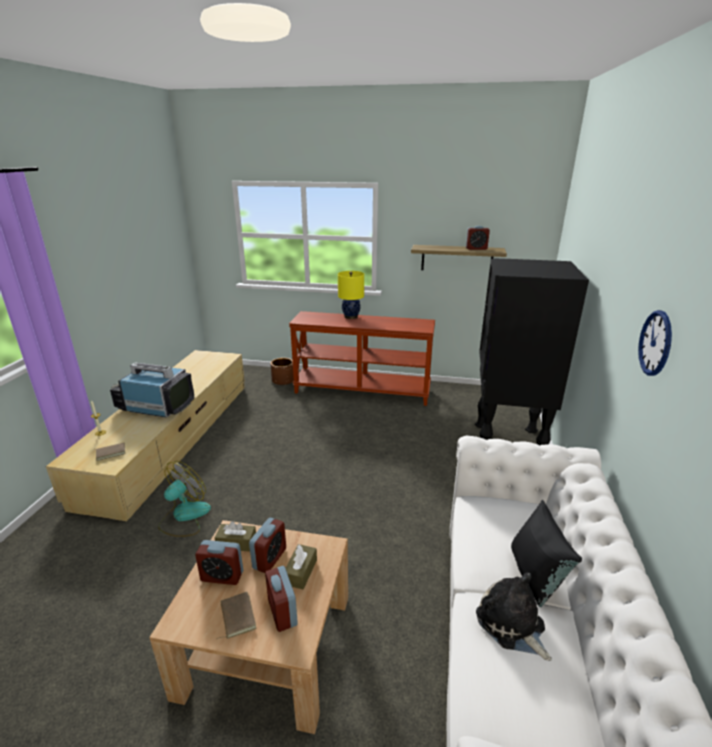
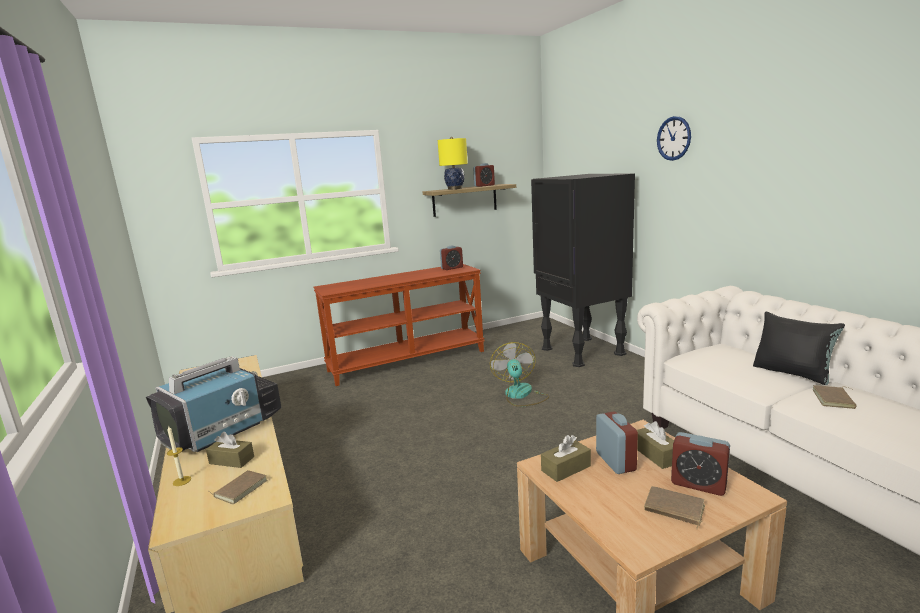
camera: 35 degrees left, 10 degrees down
television [110,363,194,418] -> television turned 150 degrees clockwise [146,356,281,452]
fan [158,461,211,537] -> fan moved to [490,342,549,407]
alarm clock [195,540,243,585] -> alarm clock moved to [440,246,463,270]
brown planter [270,358,294,385] -> none
yellow table lamp [338,271,364,319] -> yellow table lamp moved to [438,137,468,190]
plush toy [476,572,552,661] -> brown book [813,385,857,409]
wall clock [638,310,672,376] -> wall clock moved to [657,116,691,161]
none -> brown tissue box [206,432,254,468]

